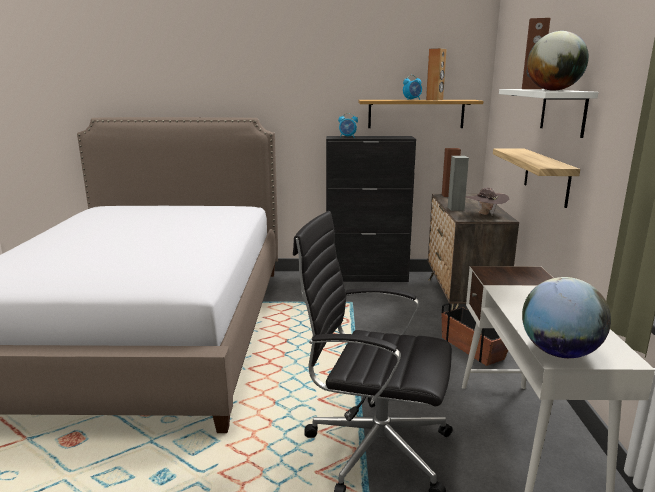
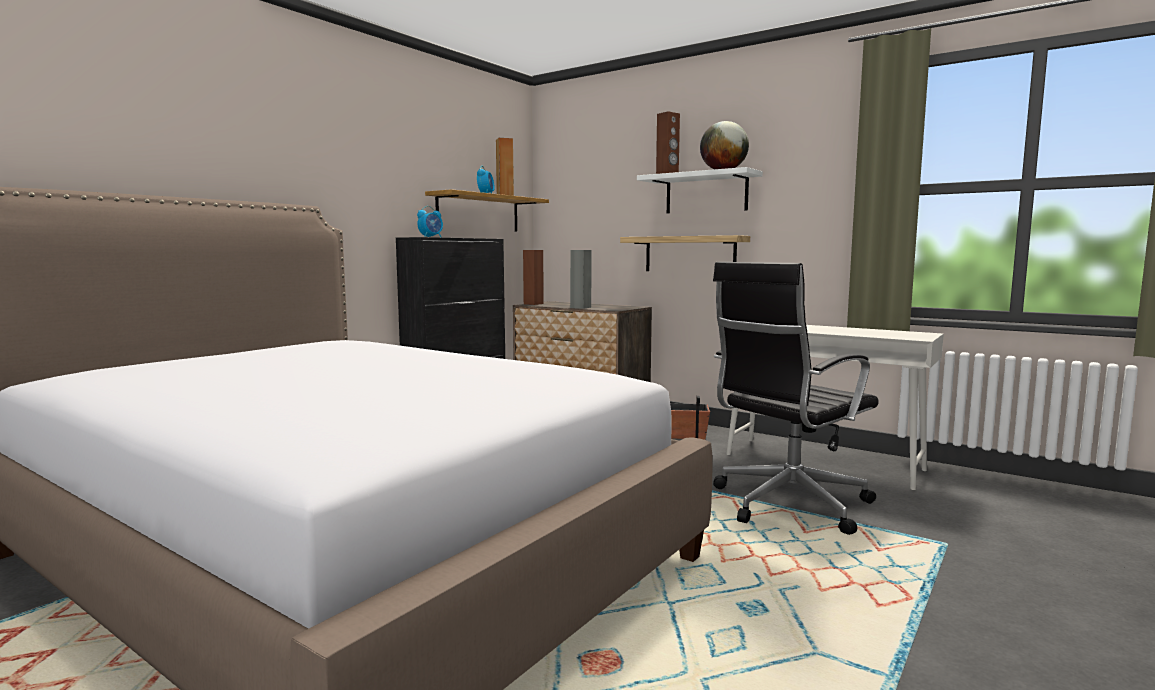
camera: 55 degrees left, 10 degrees down
brown hat [466,188,510,215] -> none
globe [522,277,611,358] -> none

